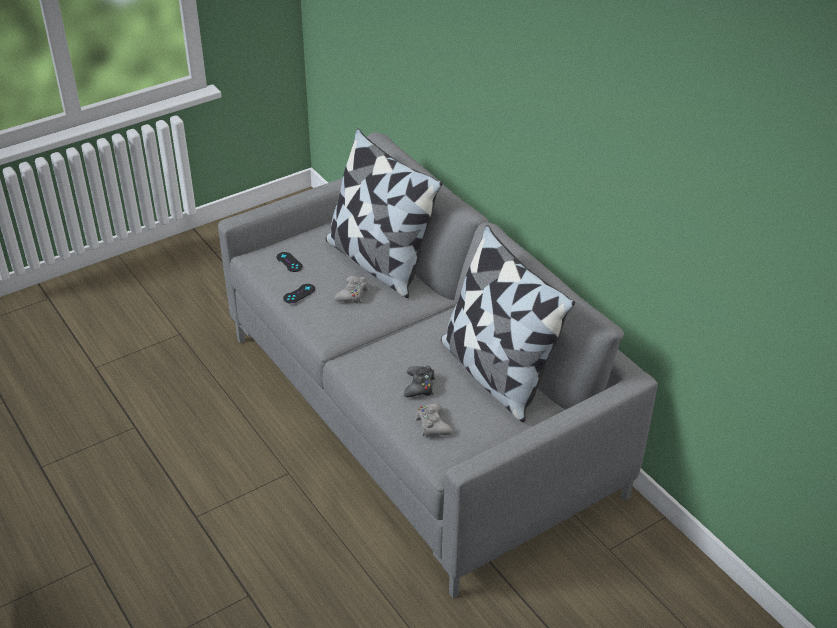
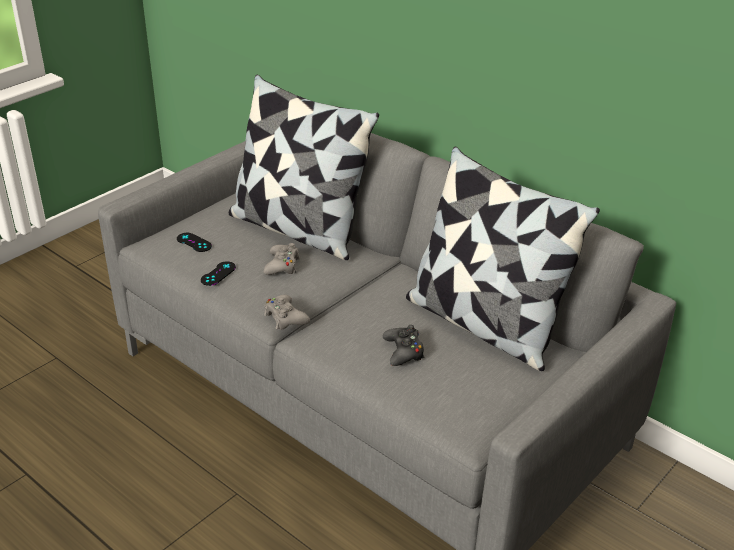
camera: 15 degrees left, 5 degrees down
grey game controller [415,403,453,437] -> grey game controller moved to [264,295,310,330]

